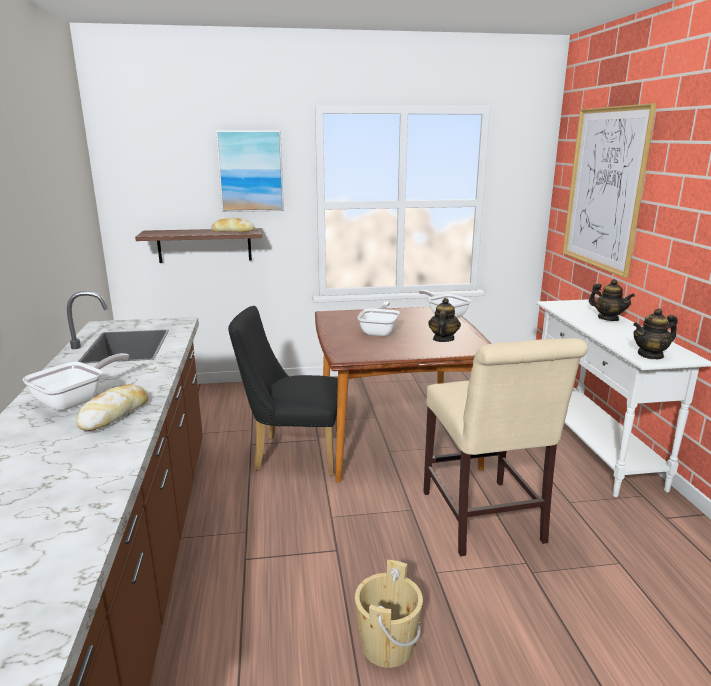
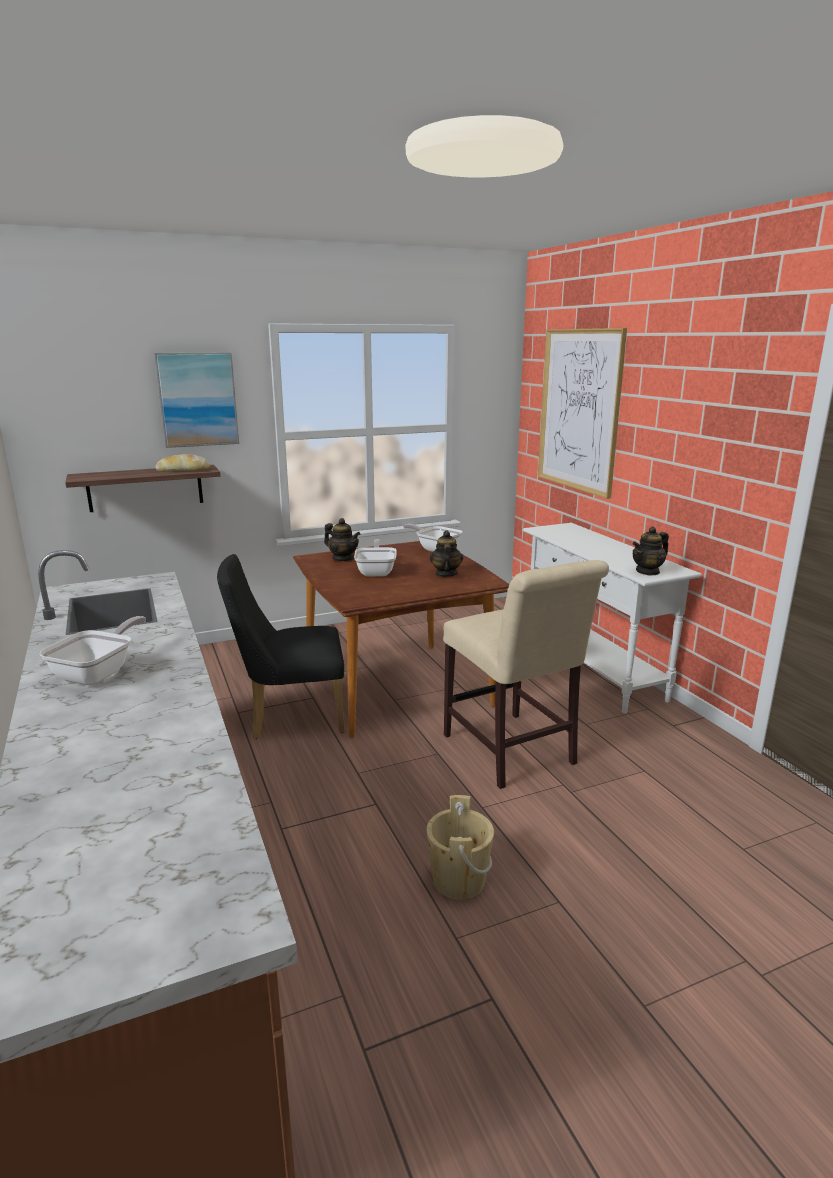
camera: 15 degrees left, 0 degrees up
bread [76,384,148,431] -> none
teapot [589,279,635,321] -> teapot moved to [324,518,360,561]

